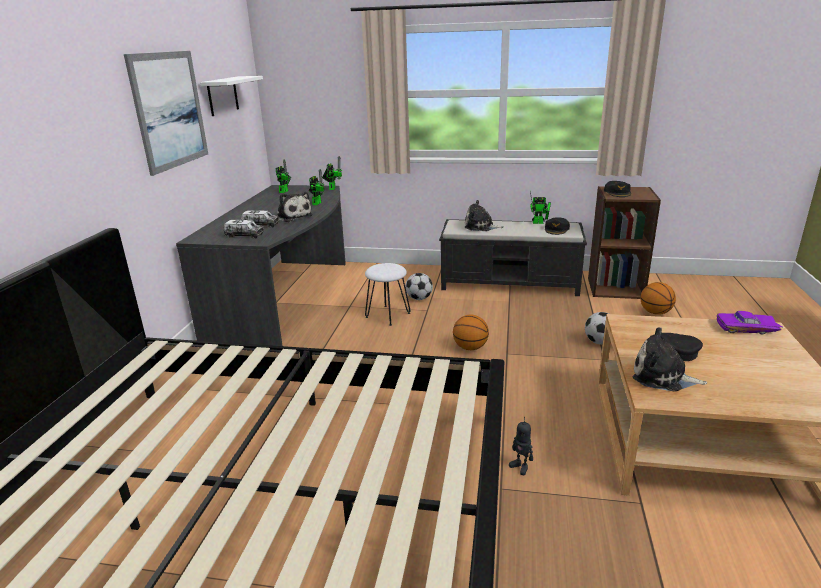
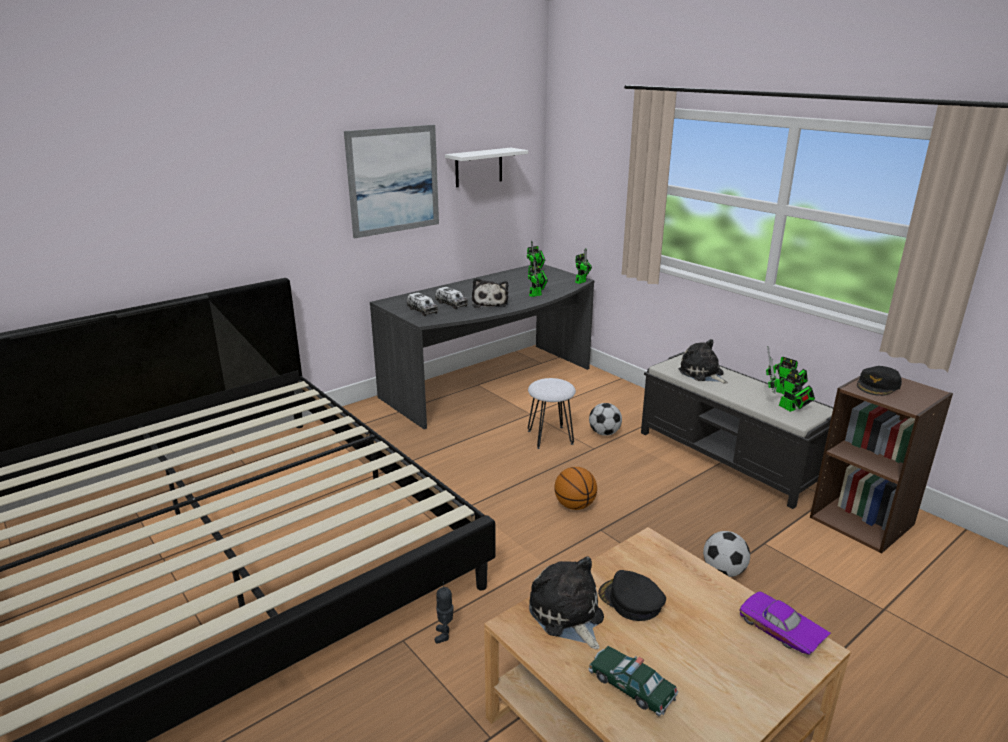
camera: 40 degrees right, 0 degrees up
black cap [545,217,570,235] -> toy robot [768,357,815,412]
basketball [640,282,676,315] -> none
none -> toy car [589,646,678,716]

